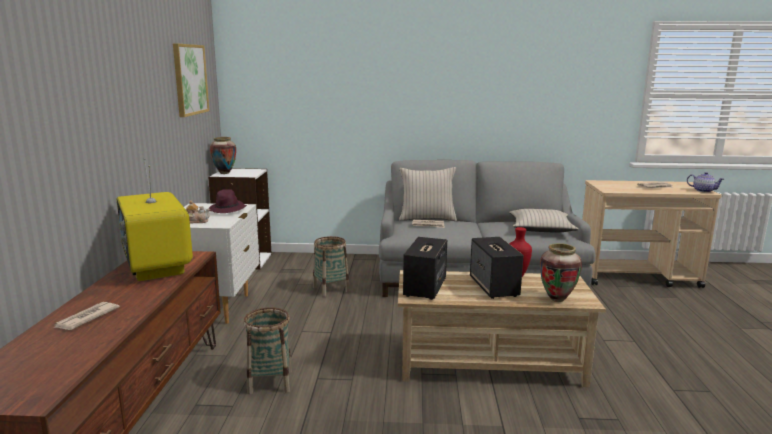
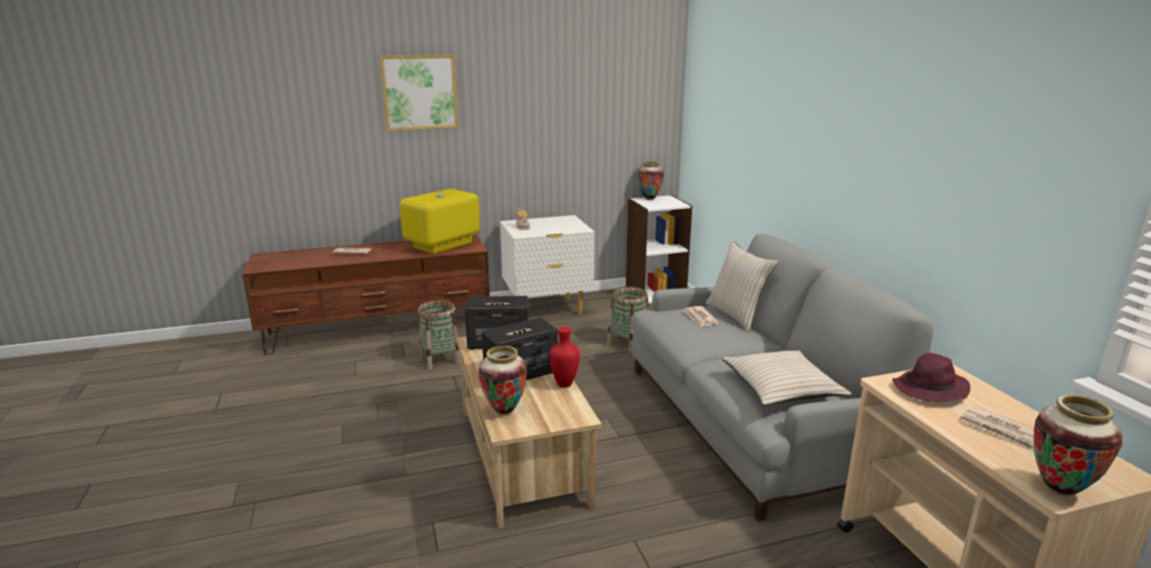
camera: 70 degrees right, 5 degrees up
picture [173,44,209,117] -> picture moved to [380,55,458,131]
purple hat [208,189,247,213] -> purple hat moved to [892,353,970,402]
teapot [687,172,724,193] -> vase [1034,395,1122,496]

